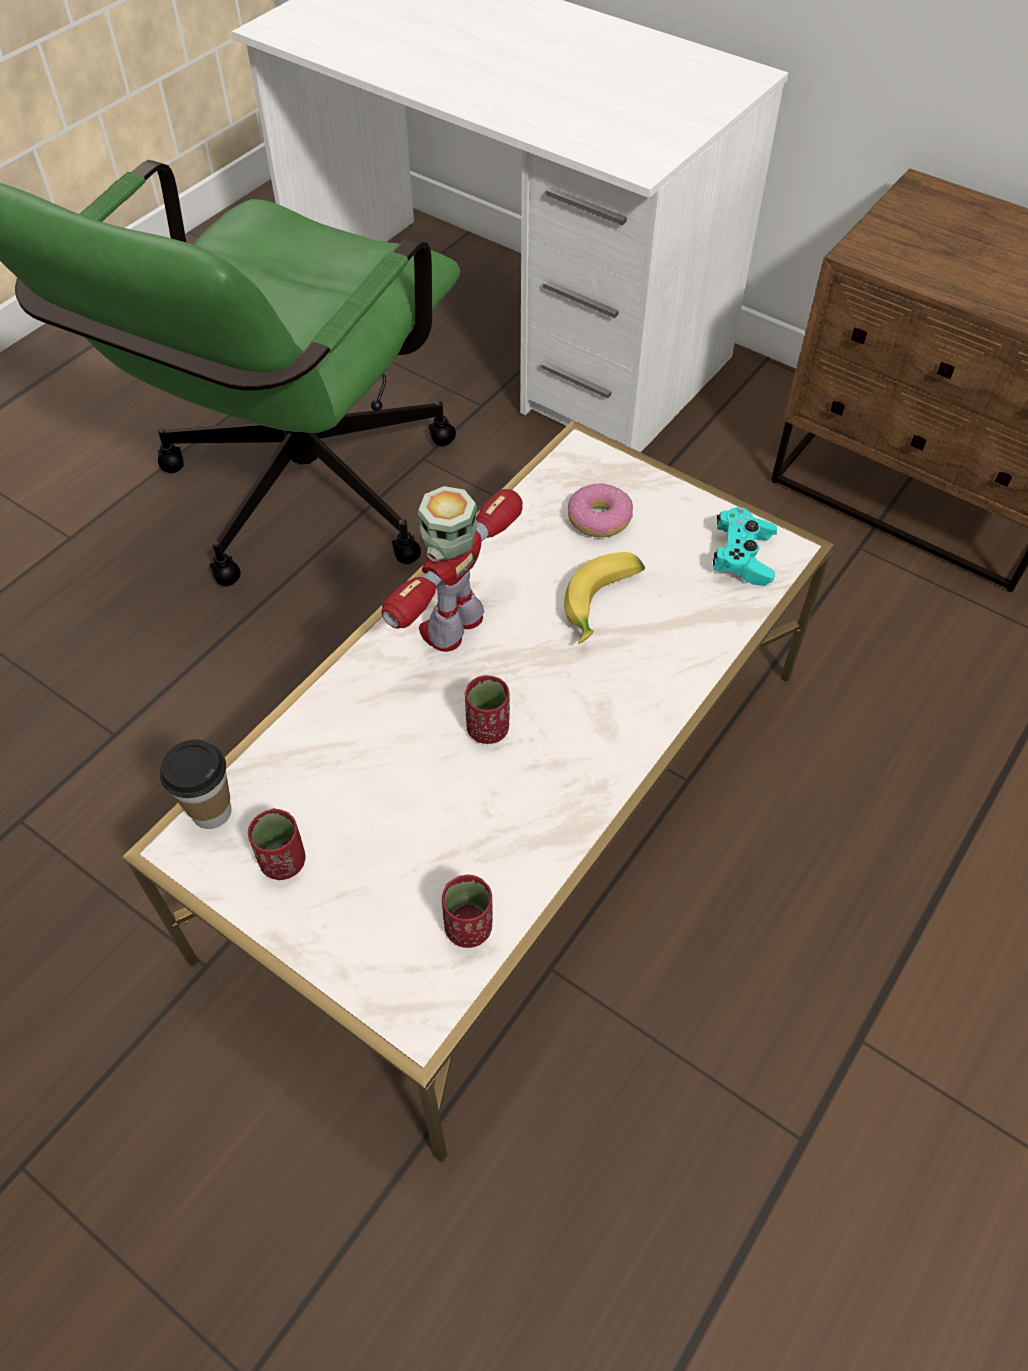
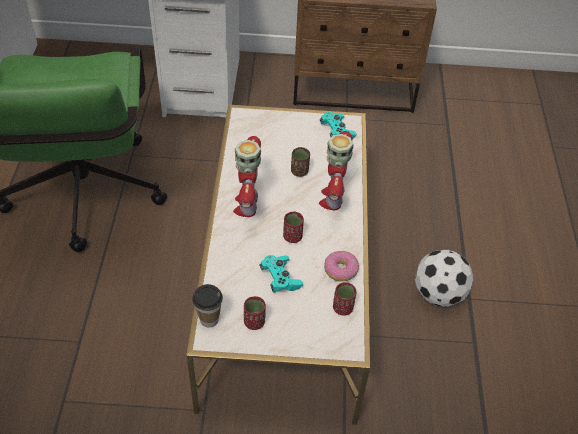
camera: 35 degrees left, 5 degrees down
banana [564,552,645,644] -> brown cup [291,147,310,177]
donut [568,483,633,537] -> donut moved to [324,251,359,281]
none -> turquoise game controller [259,255,303,293]
none -> toy robot [319,131,354,210]
none -> football [415,250,473,307]

